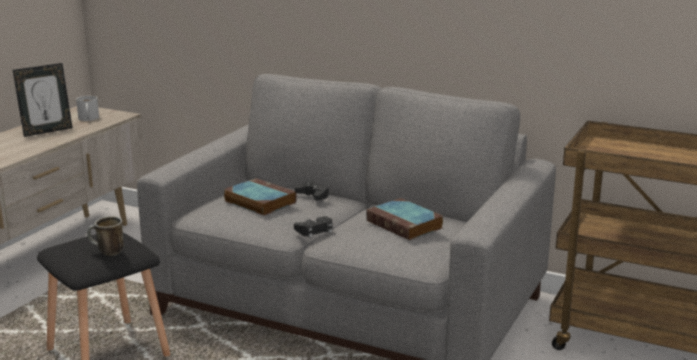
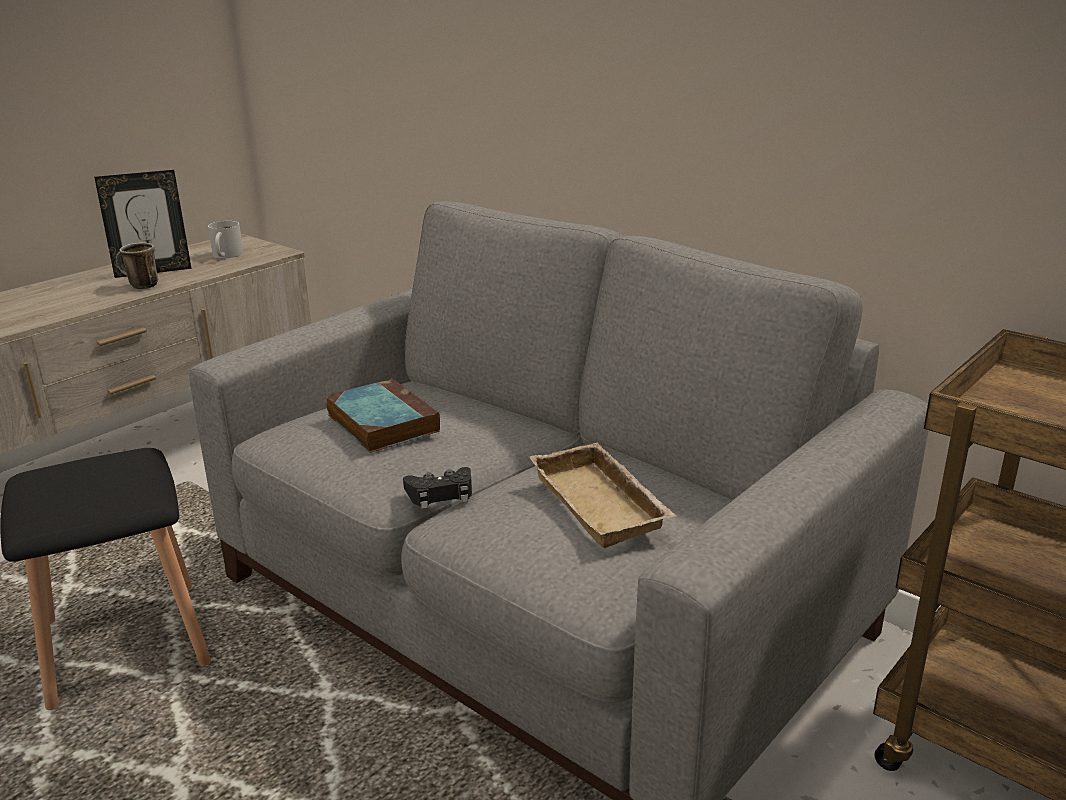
camera: 15 degrees right, 5 degrees up
mug [87,216,124,256] -> mug moved to [116,242,158,289]
black game controller [295,181,329,201] -> none
book [366,198,443,240] -> beige tray [530,442,677,548]

